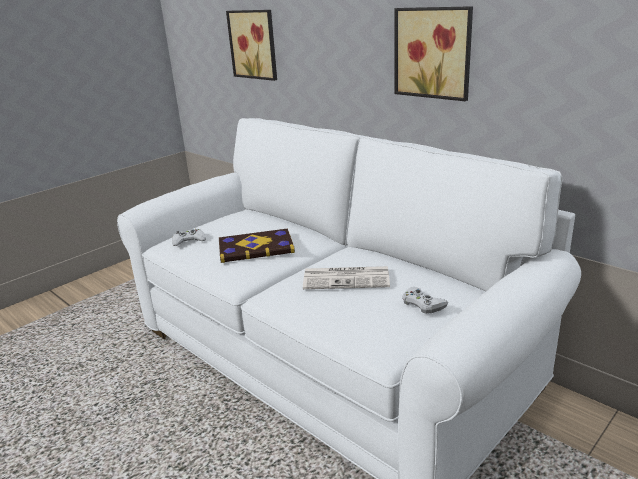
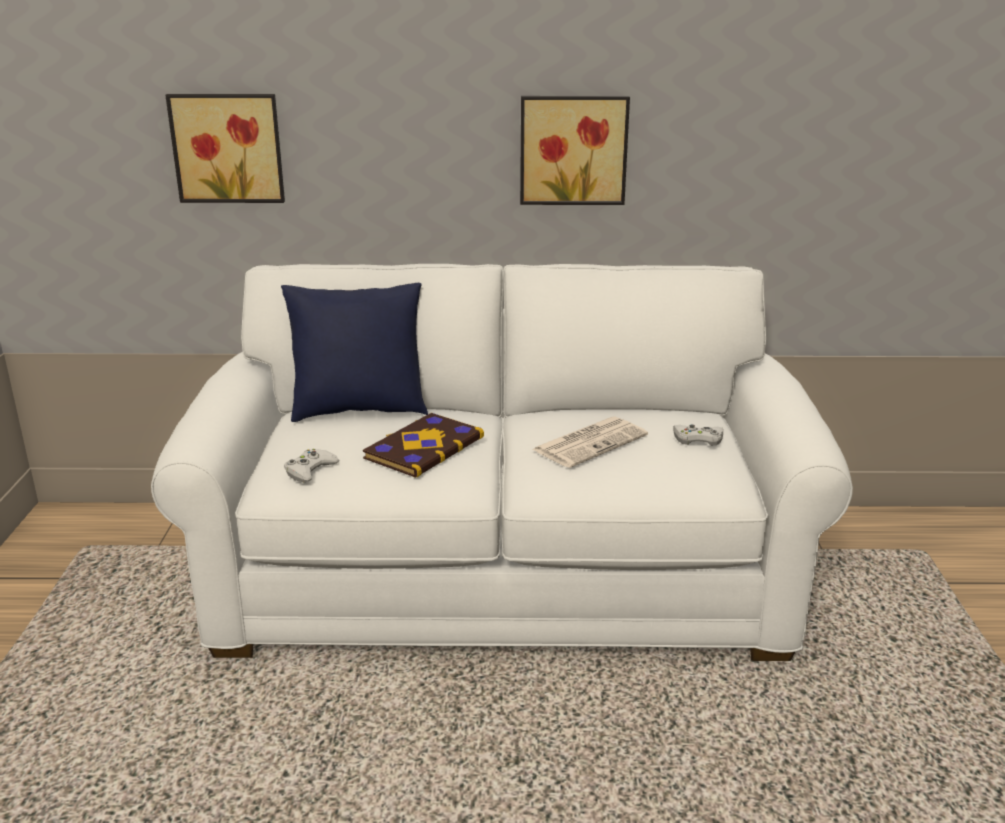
camera: 45 degrees left, 0 degrees up
none -> blue pillow [281,283,428,422]

